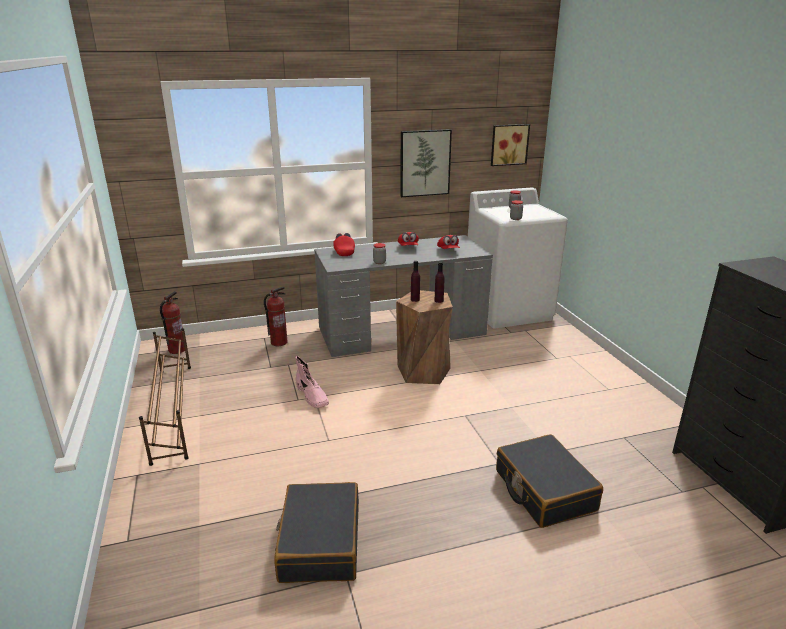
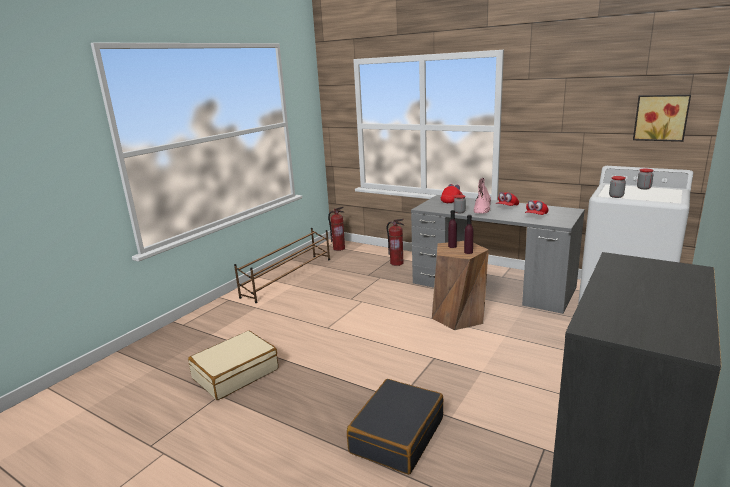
camera: 50 degrees right, 5 degrees down
black suitcase [274,482,359,583] -> beige suitcase [188,331,278,400]
pink boot [295,356,329,408] -> pink boot moved to [474,178,491,214]
picture [400,129,452,197] -> none

